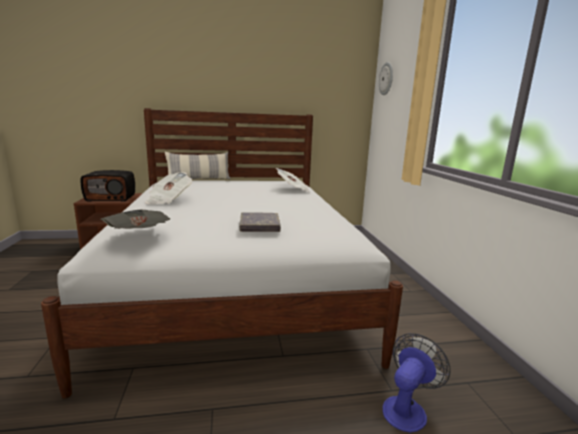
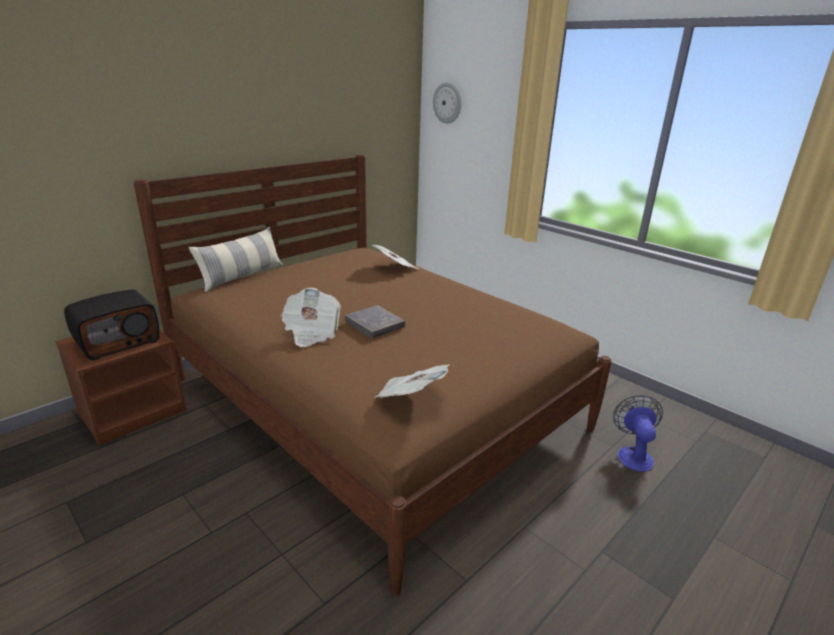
camera: 35 degrees left, 10 degrees up
white bed [41,108,403,398] -> brown bed [133,154,612,596]
grey book [239,212,281,232] -> grey book moved to [345,305,405,338]

